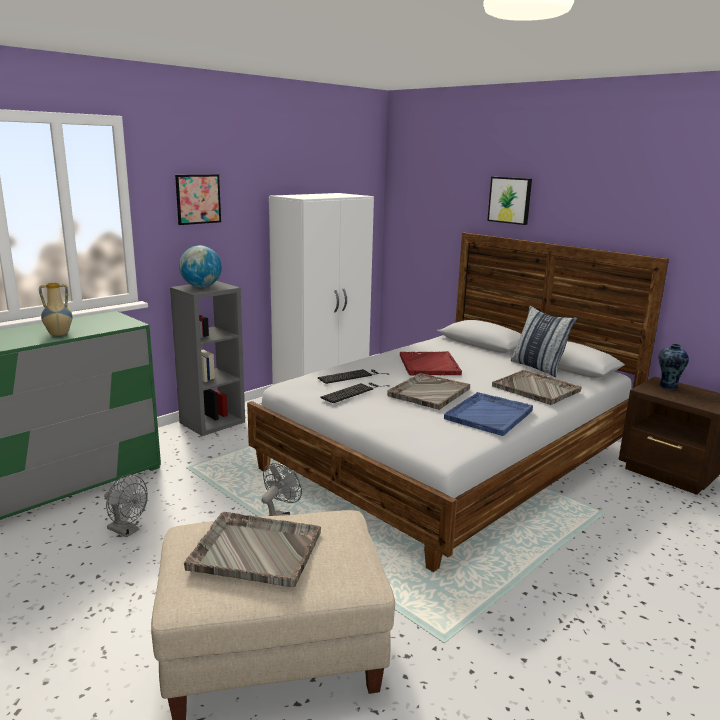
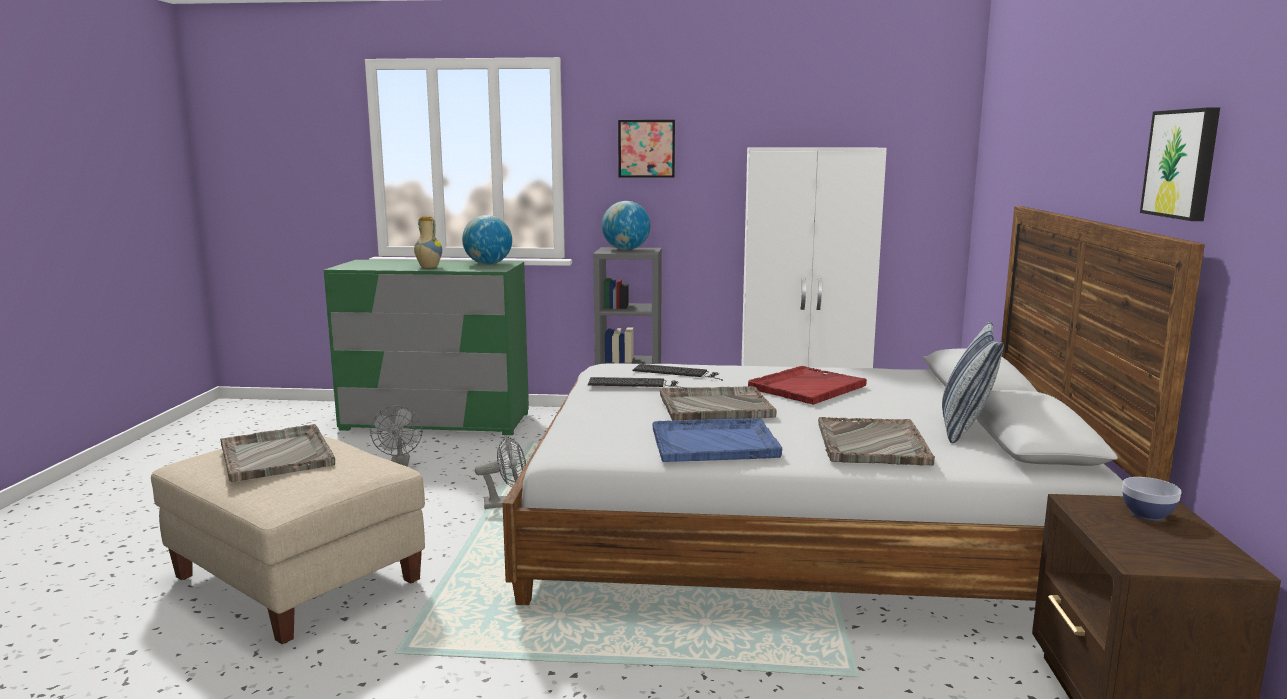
camera: 50 degrees right, 5 degrees down
picture [487,177,532,225] -> picture moved to [1140,107,1220,221]
vase [658,344,689,390] -> bowl [1122,477,1181,521]
none -> globe [462,215,512,265]

